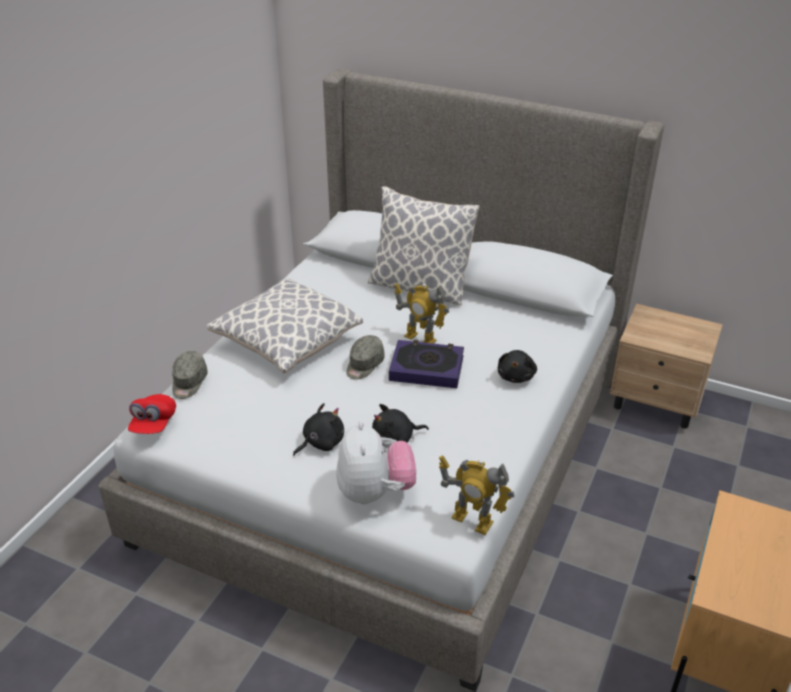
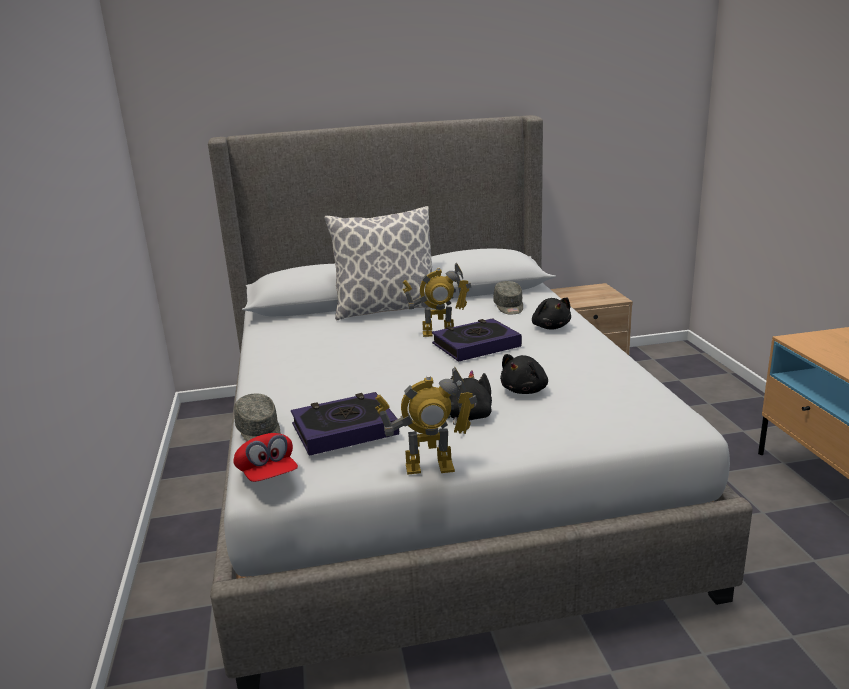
camera: 35 degrees left, 15 degrees down
pillow [207,279,363,374] -> none
plush toy [336,421,416,504] -> none
grey cap [346,335,385,379] -> grey cap moved to [493,281,523,314]
toy robot [439,455,514,535] -> toy robot moved to [375,367,477,475]
none -> book [291,392,399,456]

